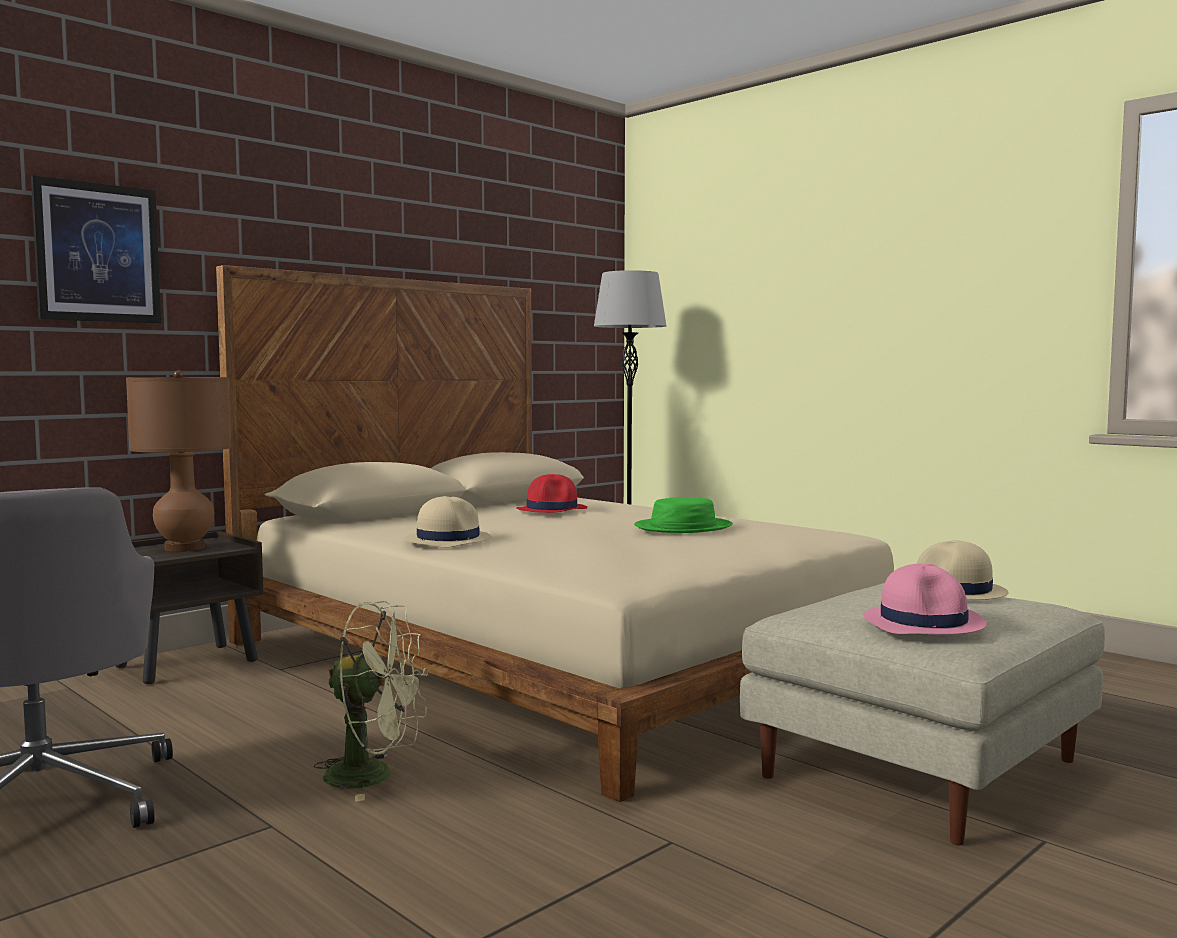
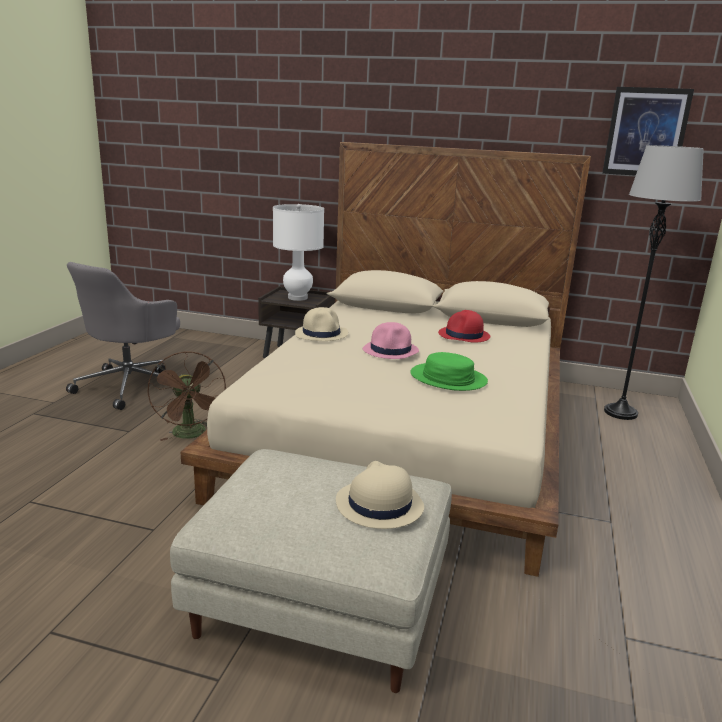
camera: 60 degrees right, 15 degrees up
picture [31,175,161,323] -> picture moved to [602,87,694,176]
brown table lamp [126,370,232,552] -> white table lamp [273,204,324,301]
green fan [313,601,428,802] -> brown fan [147,351,226,441]
pink hat [863,563,987,635] -> pink hat moved to [363,322,419,359]

